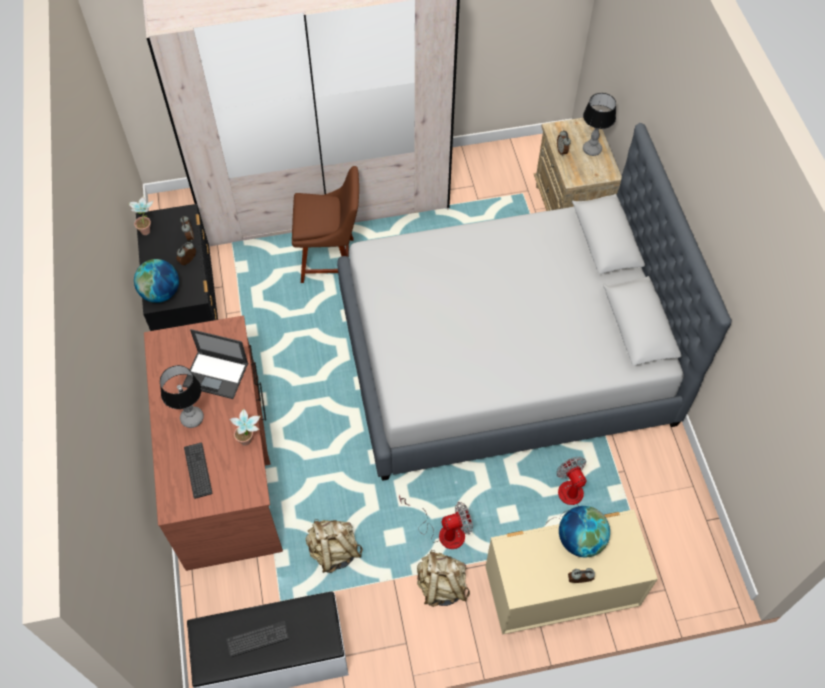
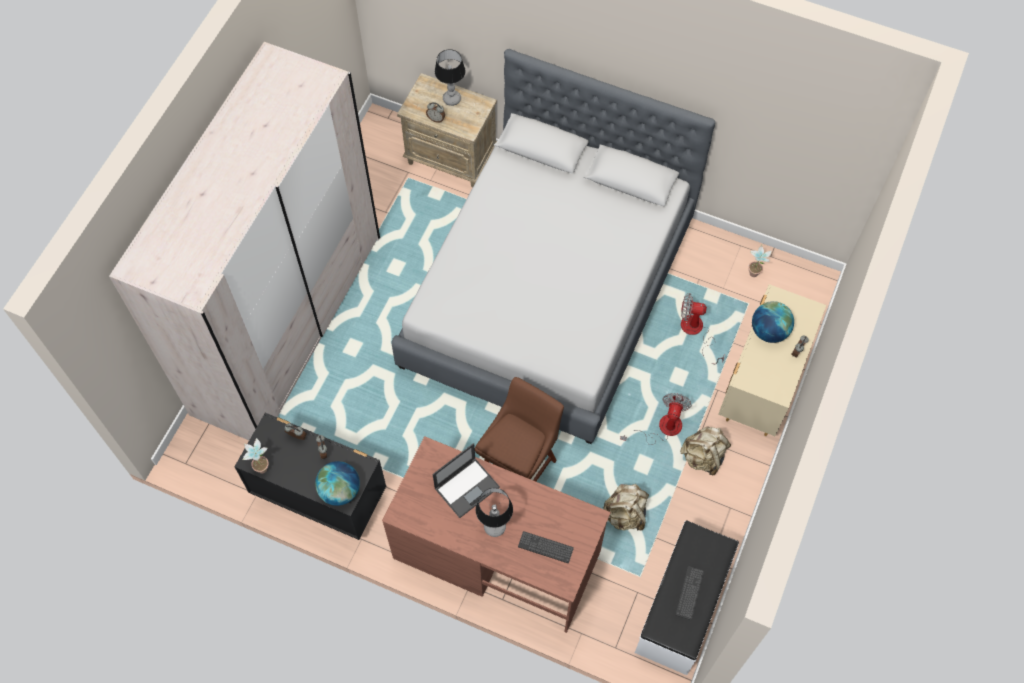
camera: 55 degrees left, 5 degrees up
potted plant [230,409,260,446] -> potted plant moved to [748,245,772,277]
brown chair [292,166,359,283] -> brown chair moved to [475,377,564,481]

